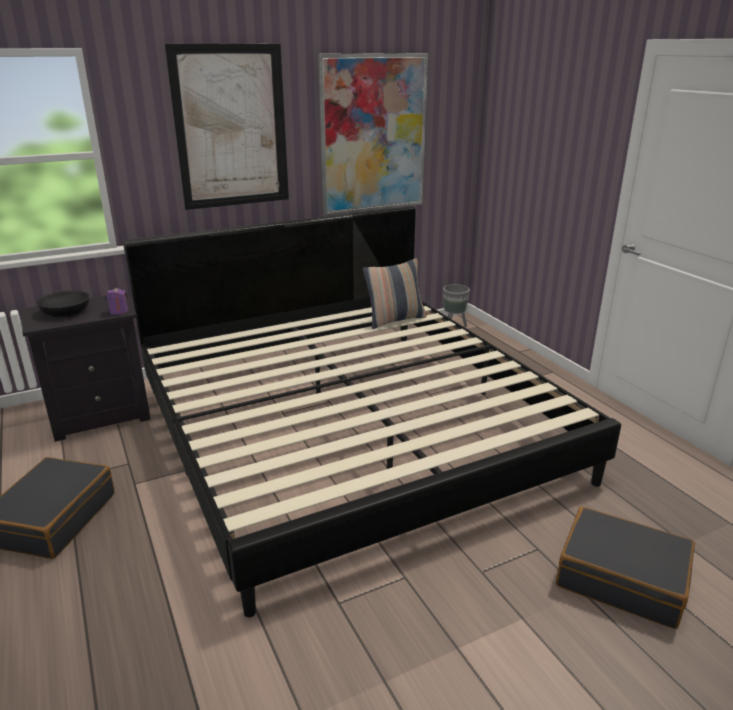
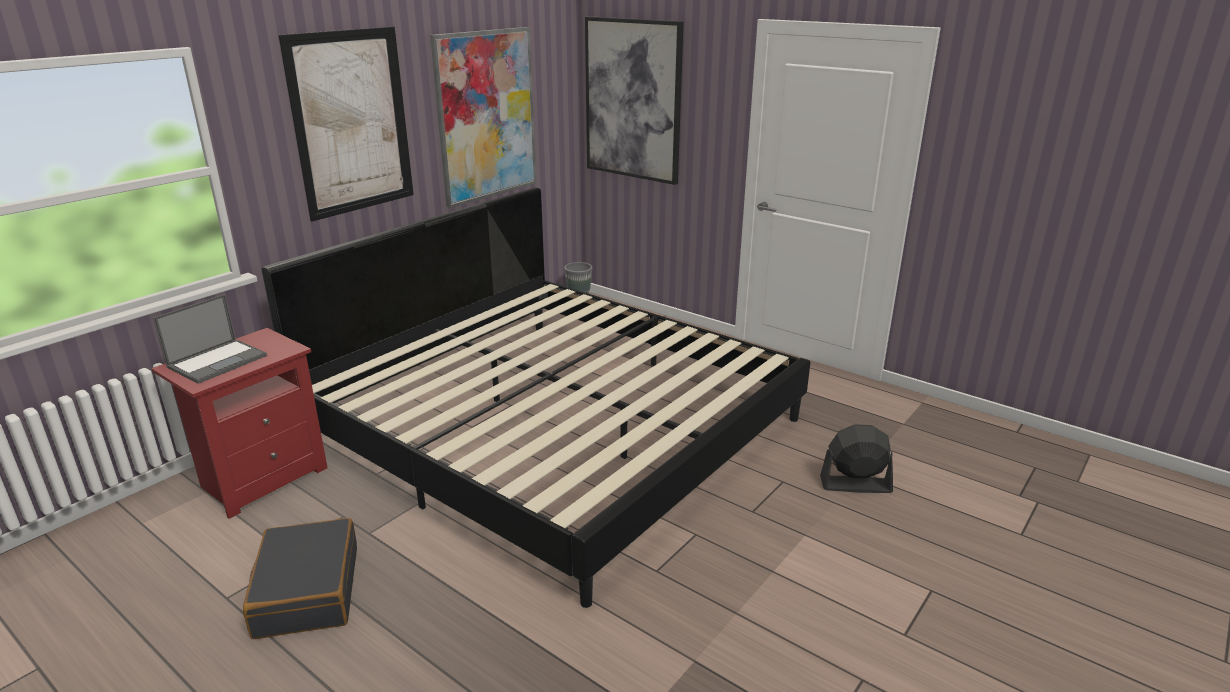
camera: 25 degrees left, 0 degrees up
black nightstand [21,293,151,442] -> red nightstand [151,328,328,519]
black bowl [36,291,90,317] -> laptop [153,294,267,384]
purple candle [106,287,128,315] -> none
pillow [363,259,426,329] -> none
black suitcase [556,507,695,629] -> black fan [820,424,893,493]
none -> picture [585,16,684,185]

